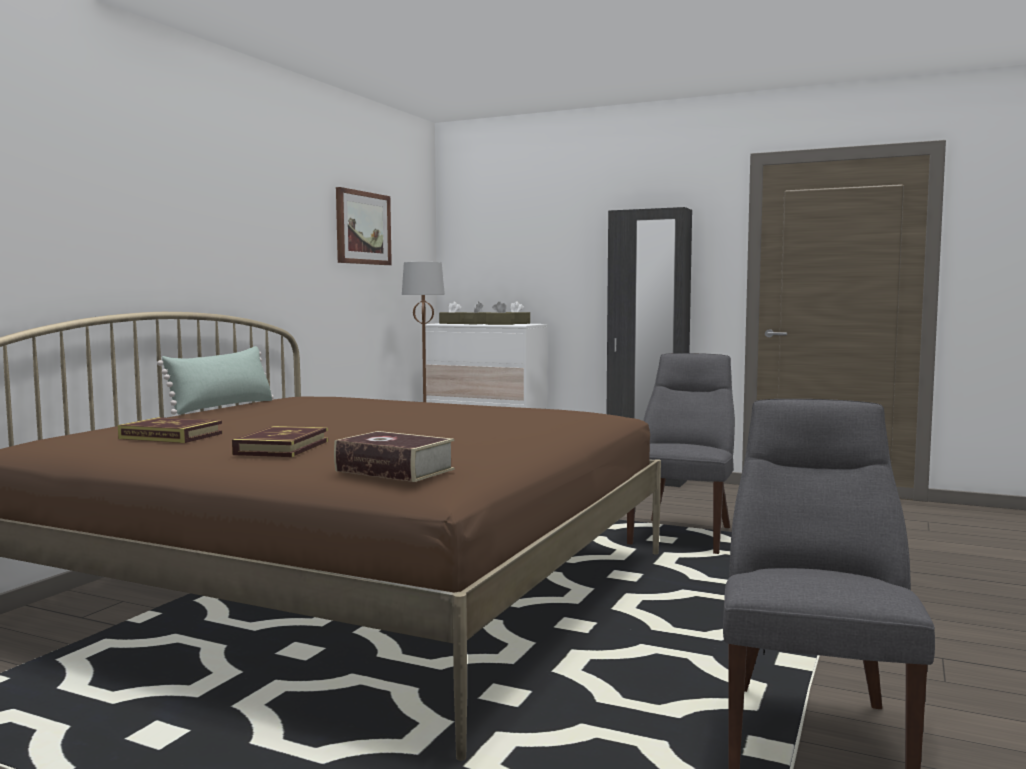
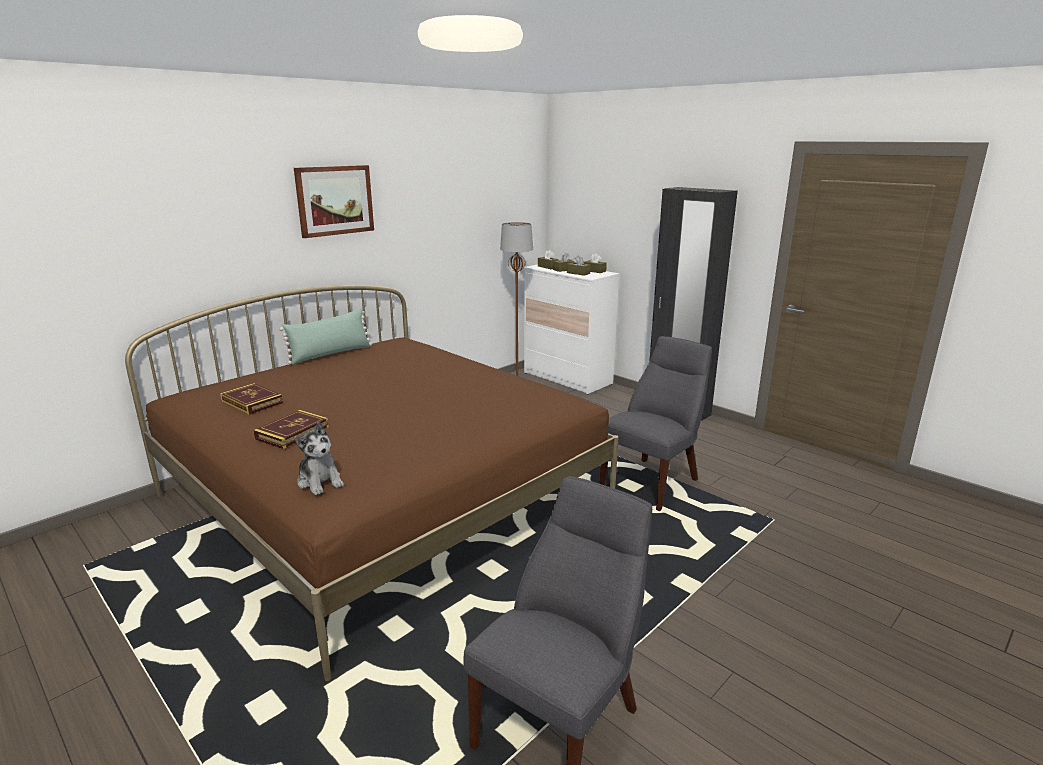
camera: 20 degrees right, 15 degrees up
book [334,431,455,482] -> plush toy [294,422,344,495]
picture [336,187,392,265] -> picture moved to [294,165,374,238]

